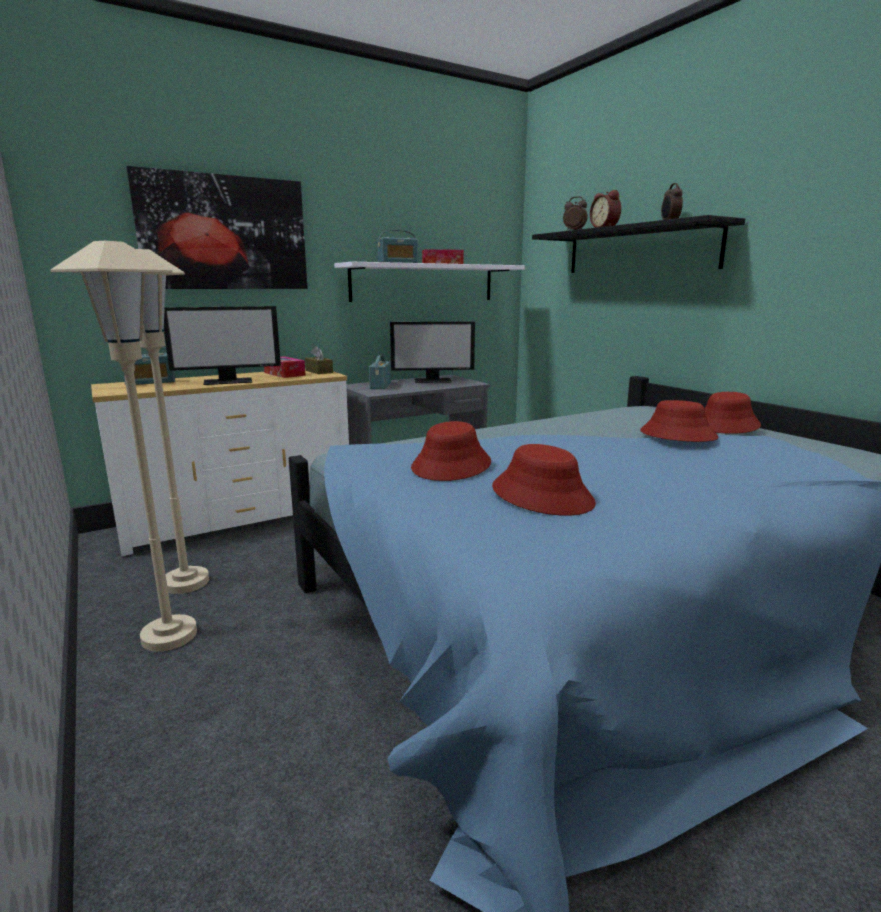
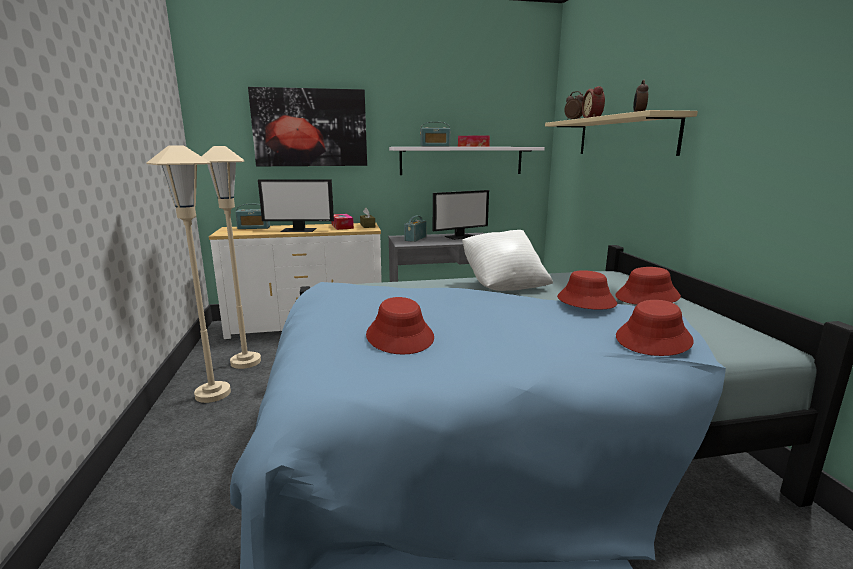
camera: 20 degrees right, 0 degrees up
monitor [390,322,475,383] -> monitor turned 45 degrees counterclockwise [433,190,489,240]
red hat [411,421,491,481] -> red hat moved to [616,300,694,356]
black shelf [532,215,745,273] -> beige shelf [545,110,698,156]
none -> white pillow [462,230,553,291]

